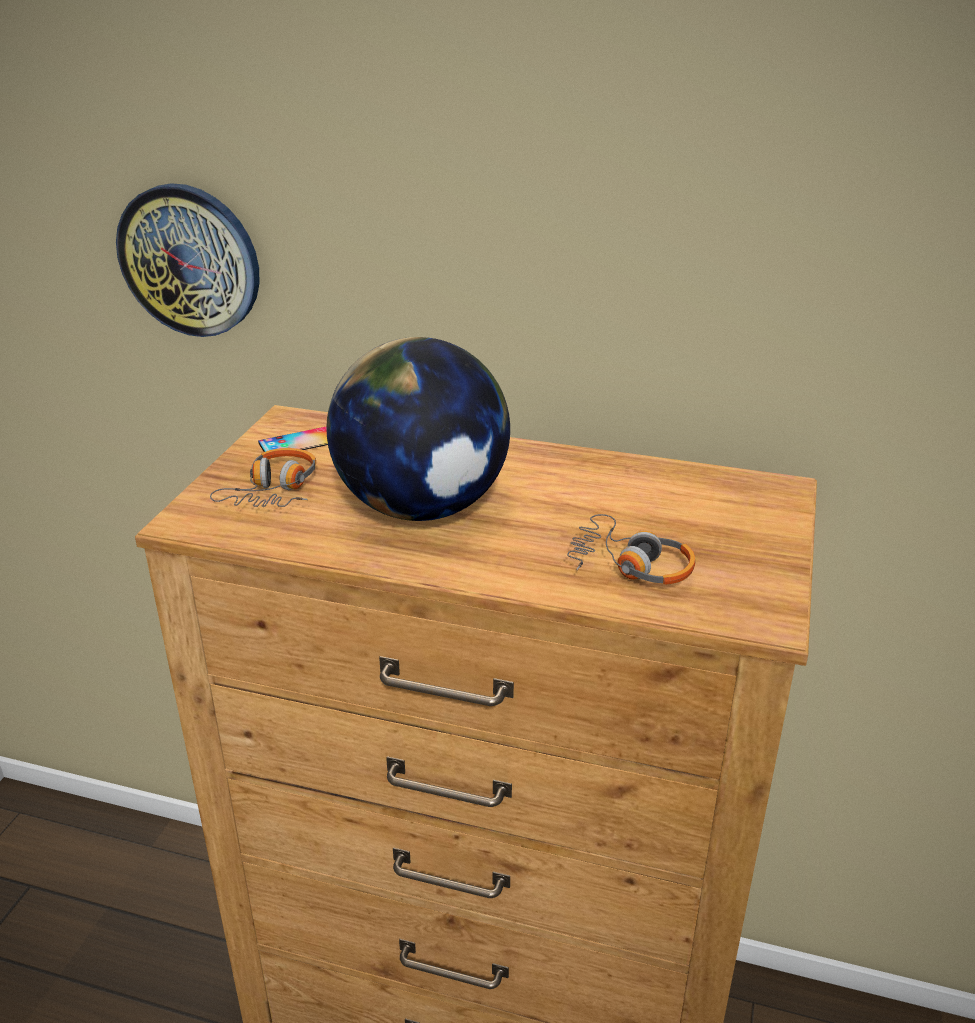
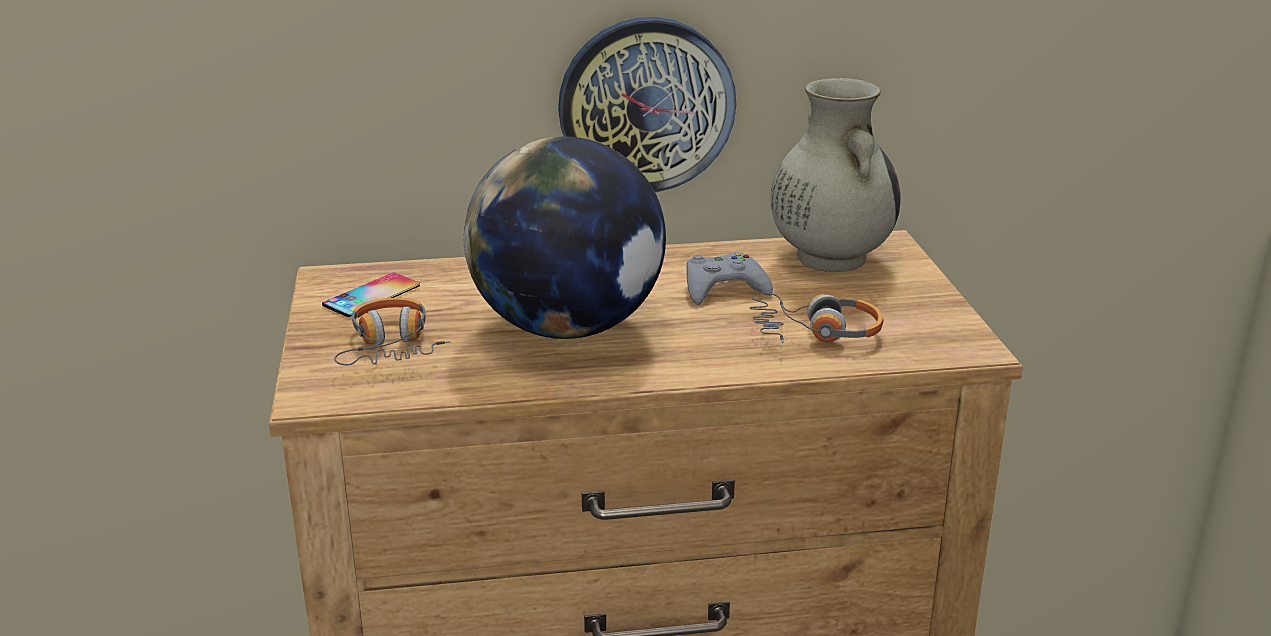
camera: 25 degrees left, 5 degrees down
wall clock [116,183,260,337] -> wall clock moved to [558,17,736,192]
none -> grey game controller [686,252,773,305]
none -> beige vase [771,78,901,272]

